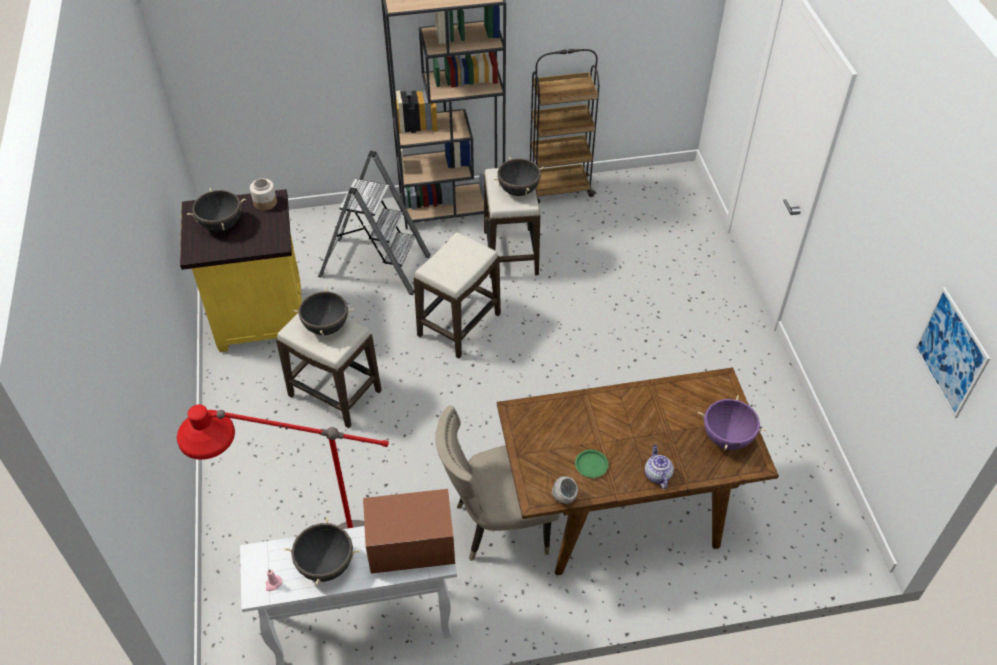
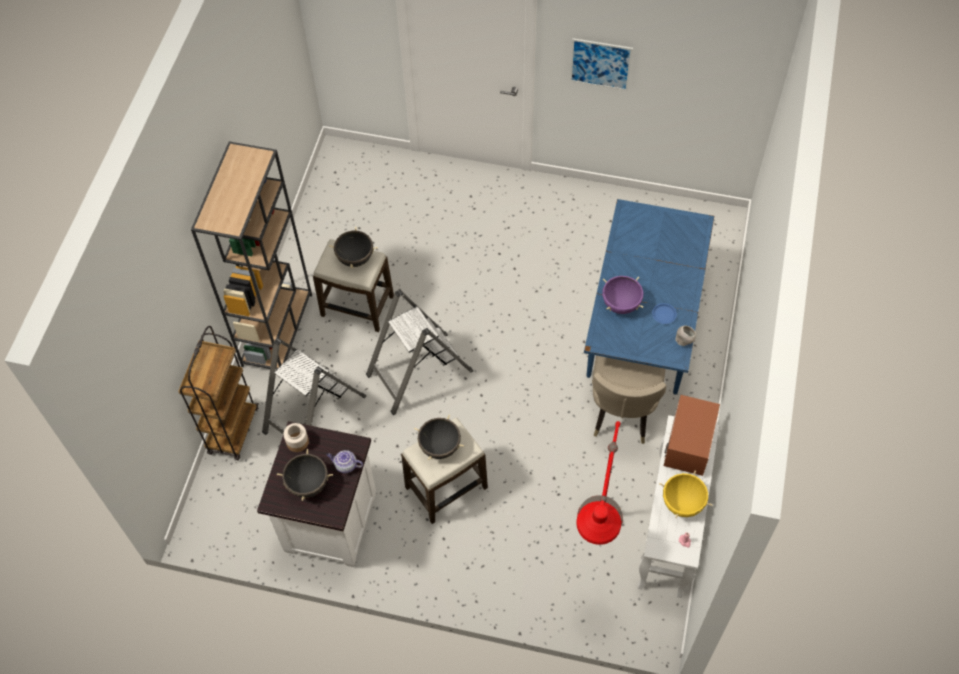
camera: 65 degrees left, 10 degrees up
yellow cabinet [180,189,302,352] -> white cabinet [257,421,376,567]
black cooking pot [284,517,360,585] -> yellow cooking pot [659,471,712,518]
stool [414,232,501,358] -> grey step ladder [366,289,473,415]
brown dining table [497,367,779,575] -> blue dining table [584,199,714,395]
brown cart [530,49,599,204] -> brown cart moved to [178,326,258,460]
green plate [575,450,609,478] -> blue plate [652,303,677,324]
teapot [645,445,674,489] -> teapot moved to [327,450,363,473]
purple cooking pot [698,395,767,450] -> purple cooking pot moved to [602,276,643,314]
picture [914,287,990,418] -> picture moved to [570,38,633,91]

